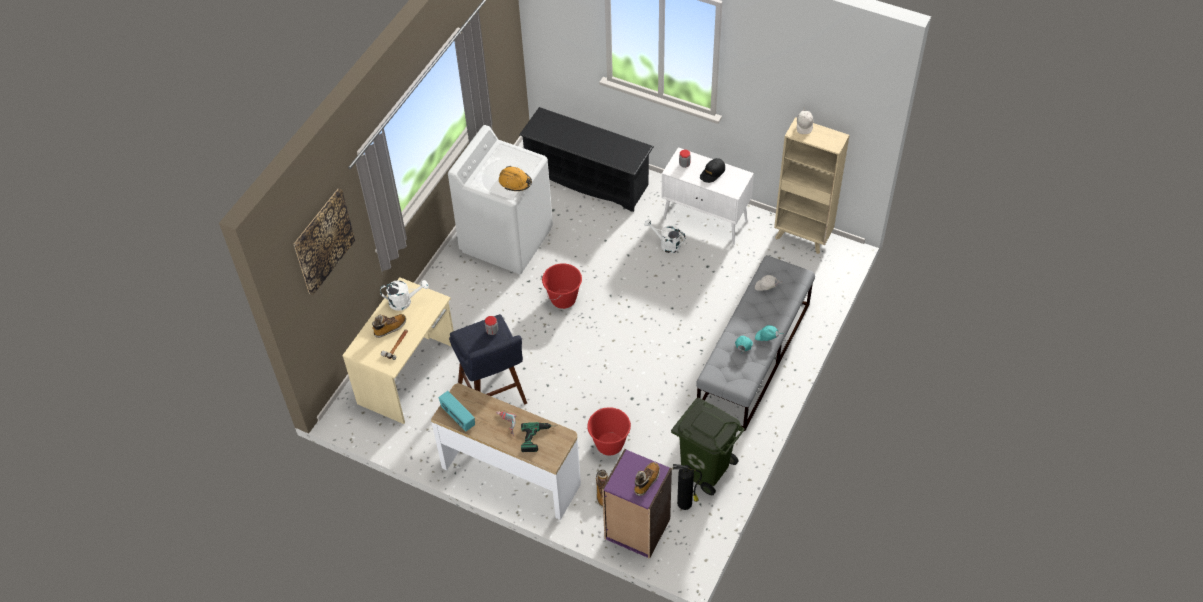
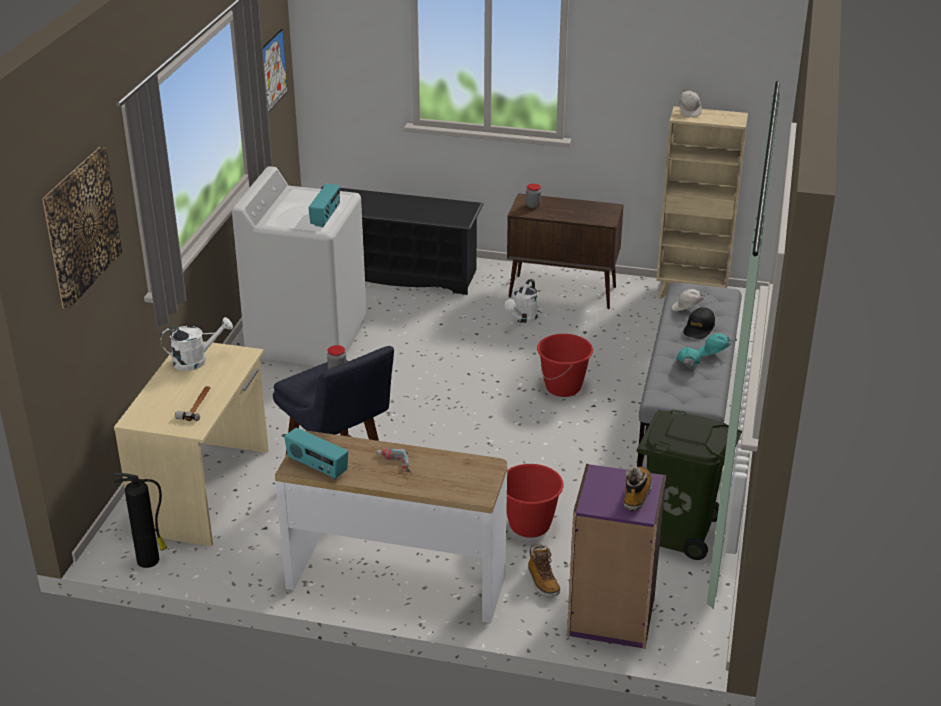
camera: 15 degrees left, 20 degrees down
boot [372,314,406,338] -> none
orange hard hat [499,166,532,191] -> radio [308,184,340,227]
power drill [521,422,552,452] -> none
red bucket [542,263,582,309] -> red bucket moved to [537,334,593,397]
white watering can [644,219,686,253] -> white watering can turned 75 degrees counterclockwise [505,279,538,323]
white cabinet [661,147,754,245] -> brown cabinet [507,193,624,309]
fire extinguisher [673,464,702,510] -> fire extinguisher moved to [113,473,167,568]
black cap [700,158,725,183] -> black cap moved to [683,307,715,339]
none -> picture [263,28,288,113]

